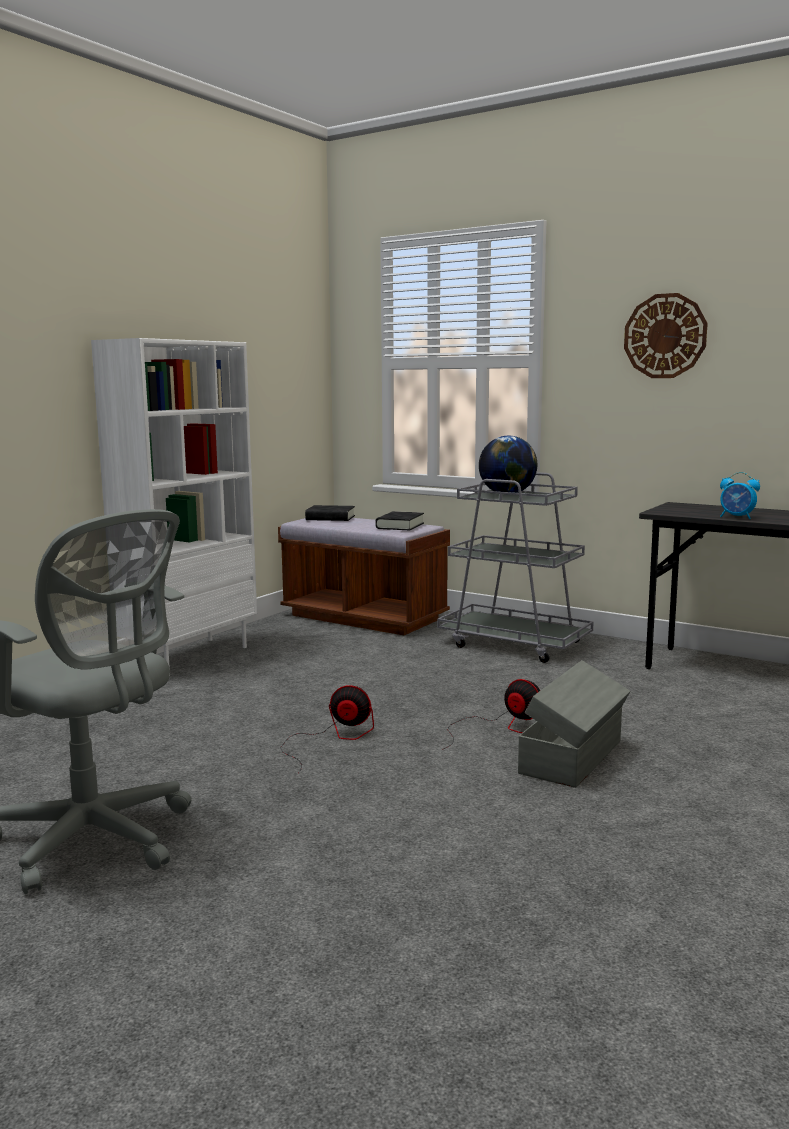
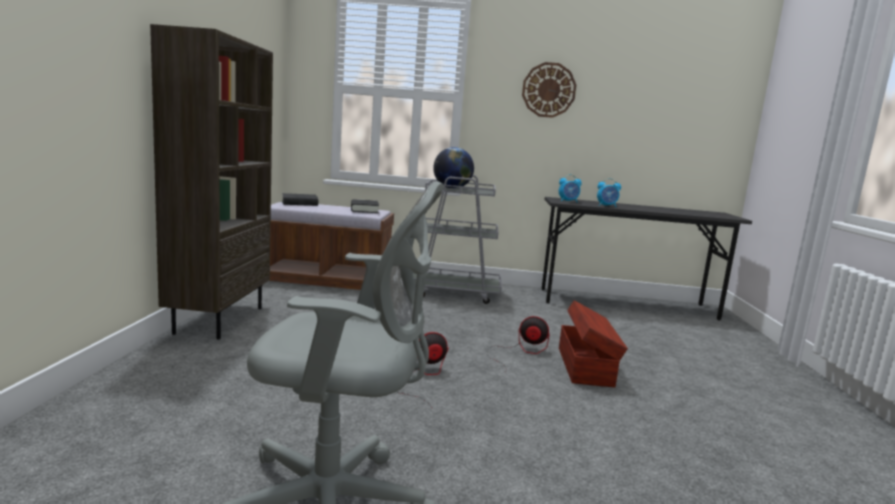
camera: 30 degrees left, 0 degrees up
white bookcase [91,338,257,669] -> brown bookcase [150,24,273,340]
grey storage box [518,660,630,788] -> brown storage box [559,300,628,387]
none -> alarm clock [559,174,582,203]

